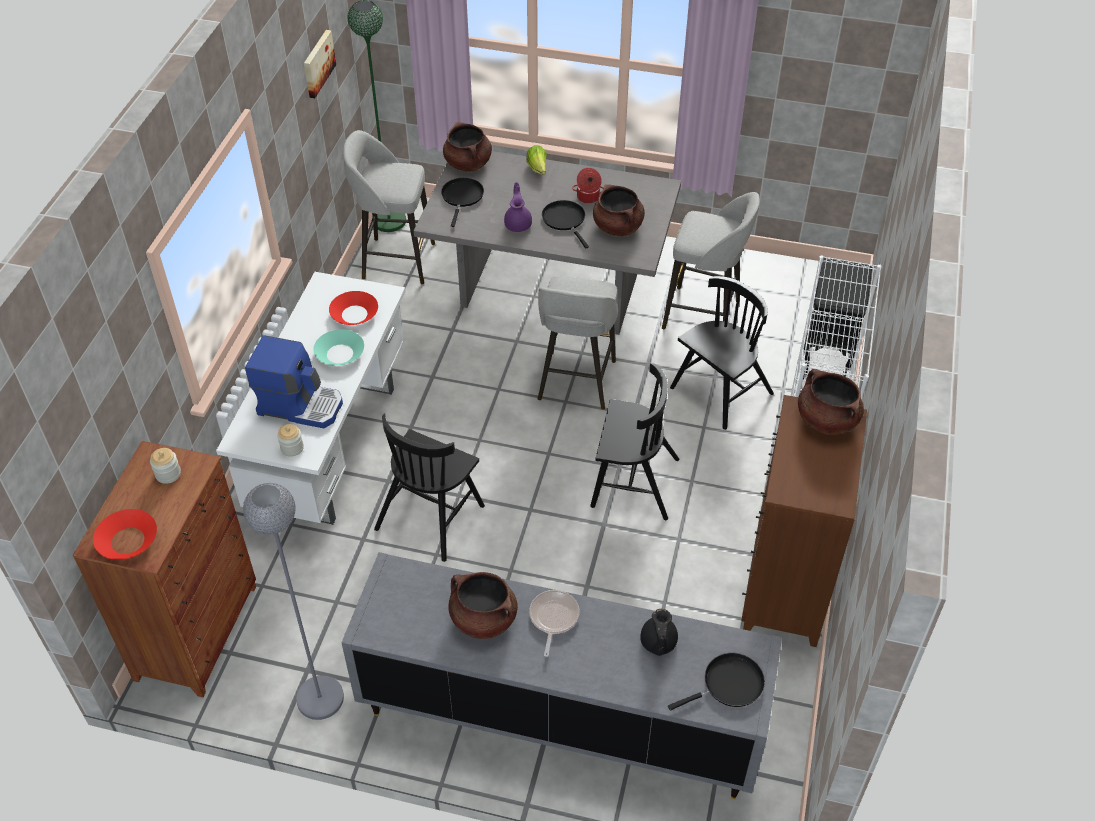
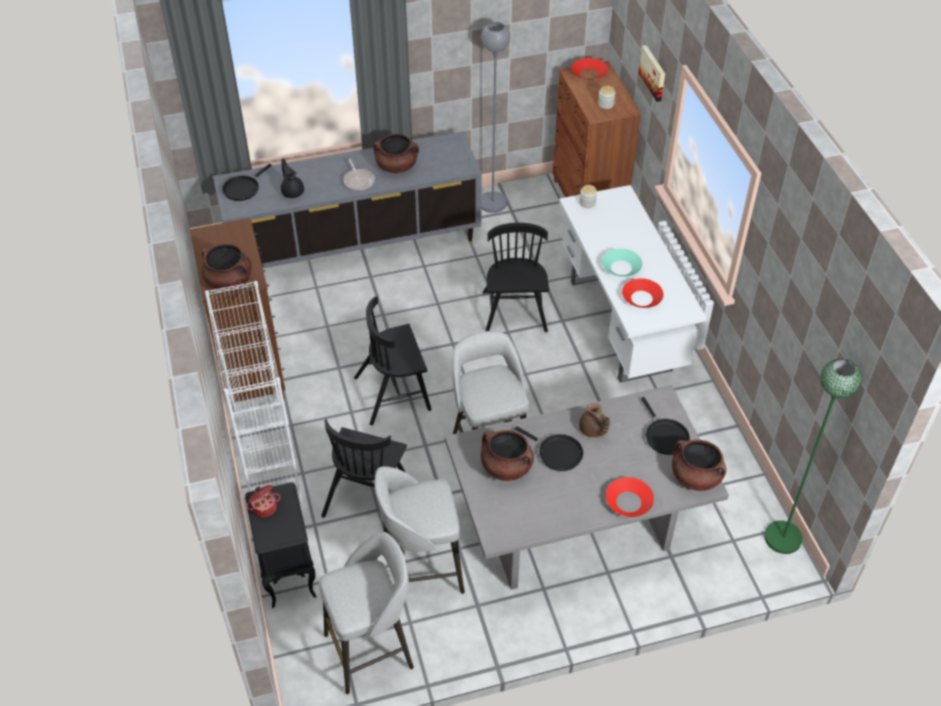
camera: 150 degrees right, 0 degrees up
coffee machine [245,335,343,428] -> none
picture [304,30,336,98] -> picture moved to [639,45,665,102]
grey stool [343,130,435,284] -> grey stool moved to [319,532,414,694]
purple teapot [504,182,532,232] -> brown teapot [579,403,610,437]
lettuce [526,145,547,175] -> red bowl [606,477,654,517]
cooking pot [572,168,604,203] -> cooking pot moved to [246,485,280,517]

